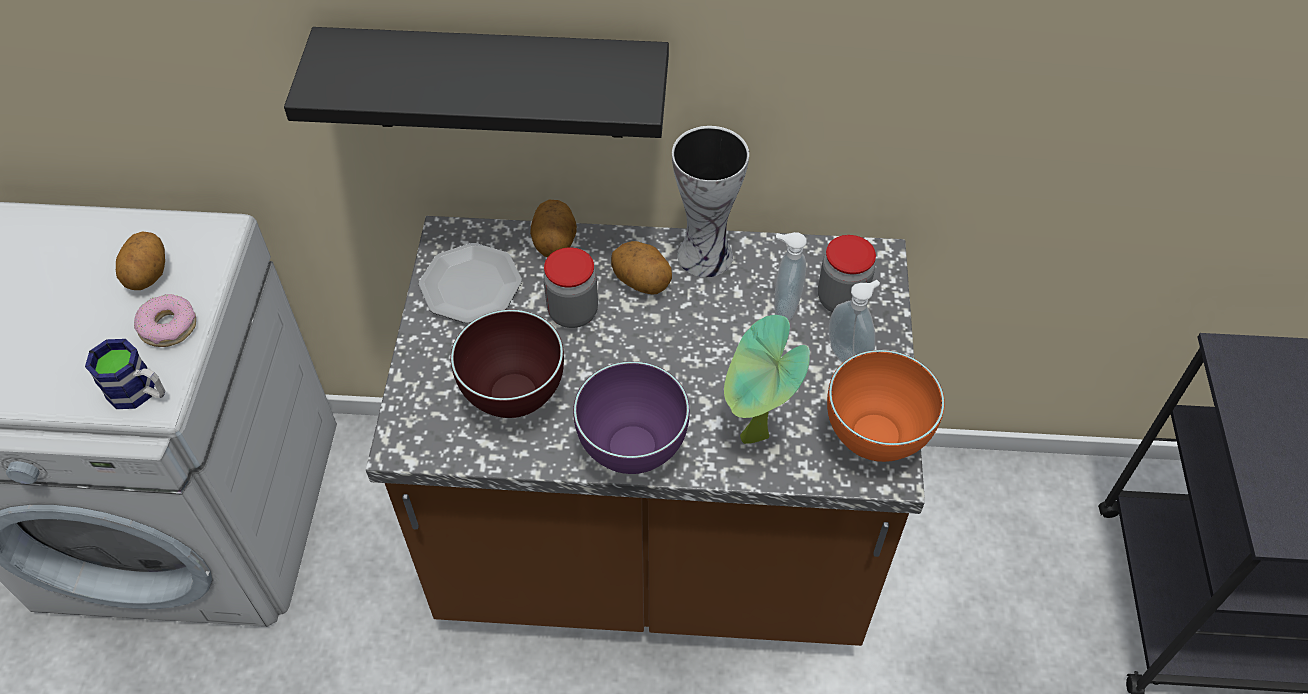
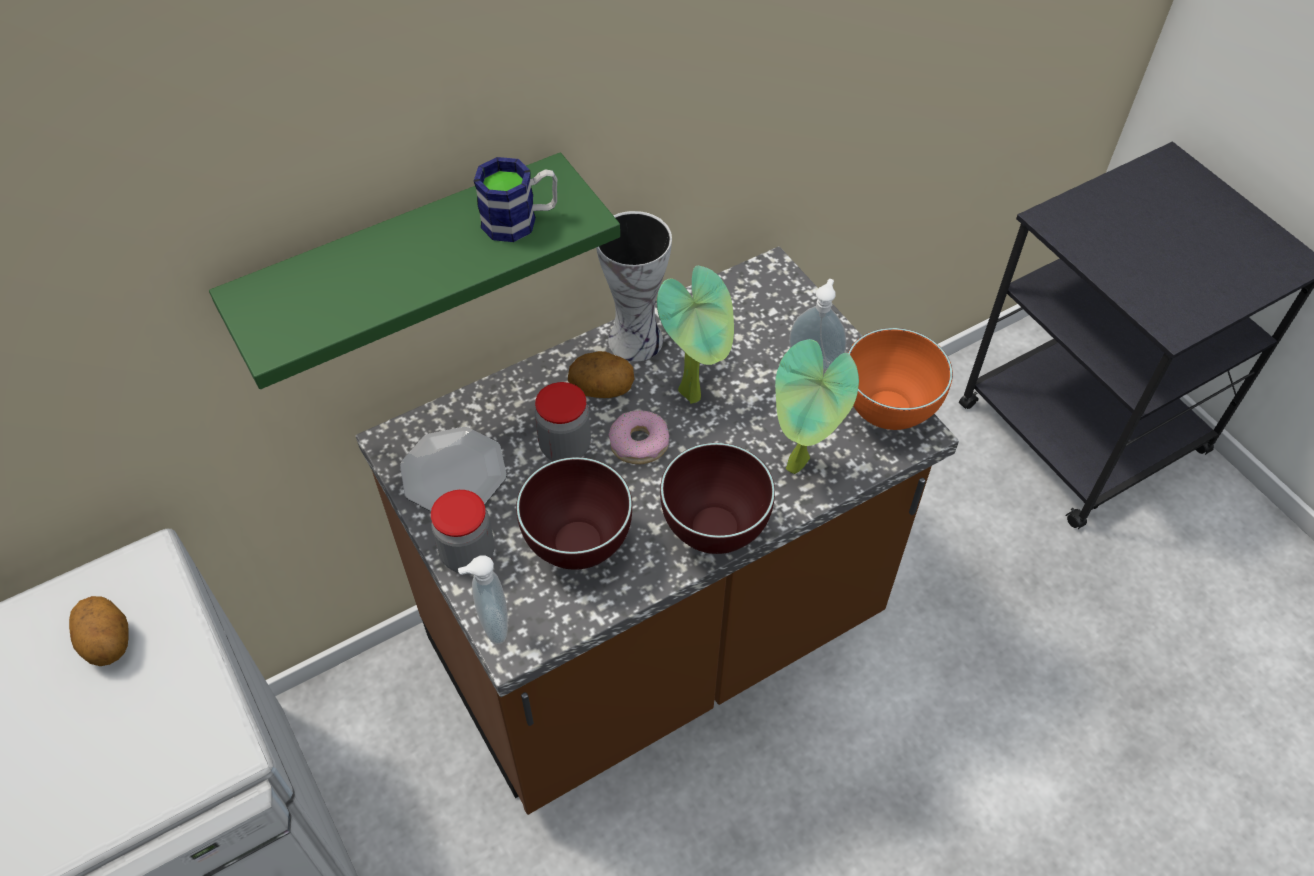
camera: 35 degrees left, 0 degrees up
mug [85,339,165,409] -> mug moved to [474,157,557,242]
donut [134,294,196,347] -> donut moved to [608,410,669,465]
black shelf [284,27,669,138] -> green shelf [209,153,620,389]
potato [530,200,577,257] -> none
purple bowl [573,361,690,474] -> brown bowl [660,443,775,554]
soap dispenser [775,232,806,321] -> soap dispenser moved to [458,556,508,644]
jar [818,235,876,312] -> jar moved to [431,490,494,574]
none -> potted plant [657,266,734,404]

